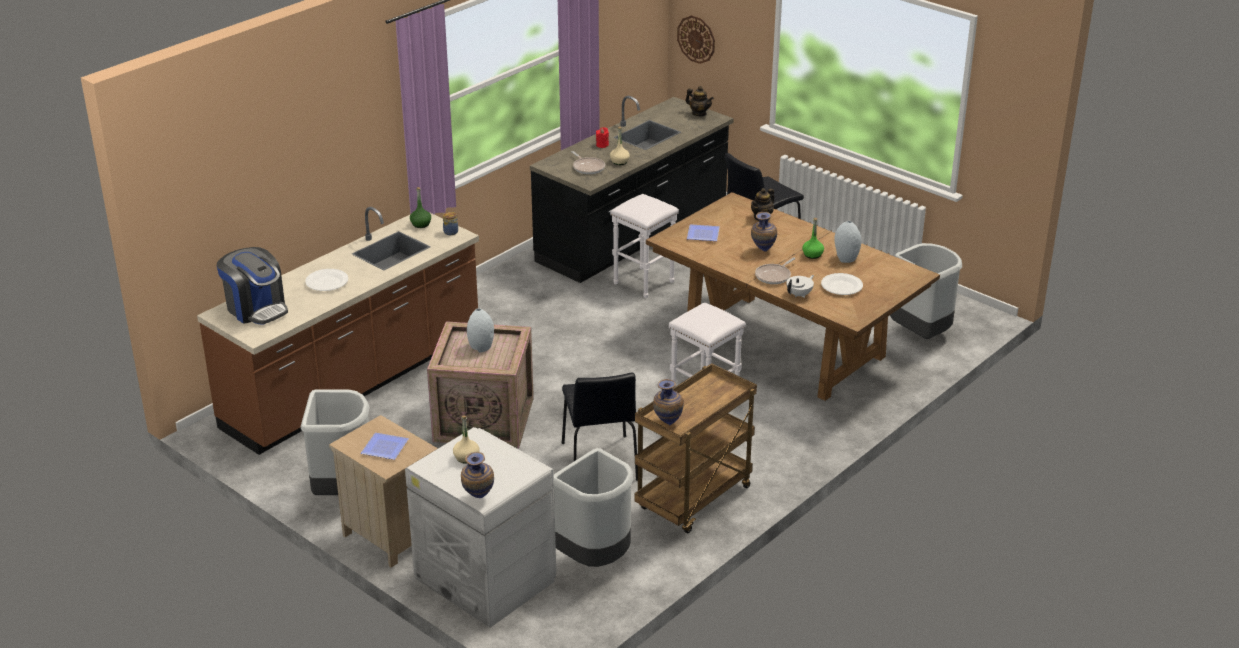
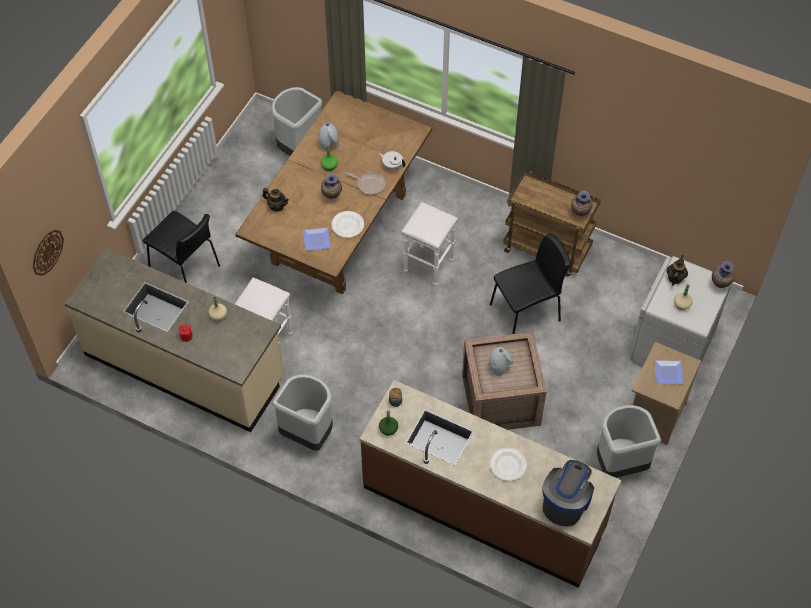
camera: 105 degrees left, 25 degrees up
black counter [530,96,734,283] -> beige counter [64,248,284,432]
grey trash can [554,448,633,567] -> grey trash can moved to [273,375,333,451]
frying pan [571,151,605,174] -> none
teapot [686,86,714,116] -> teapot moved to [667,255,688,286]
white plate [821,273,863,295] -> white plate moved to [332,211,364,238]

